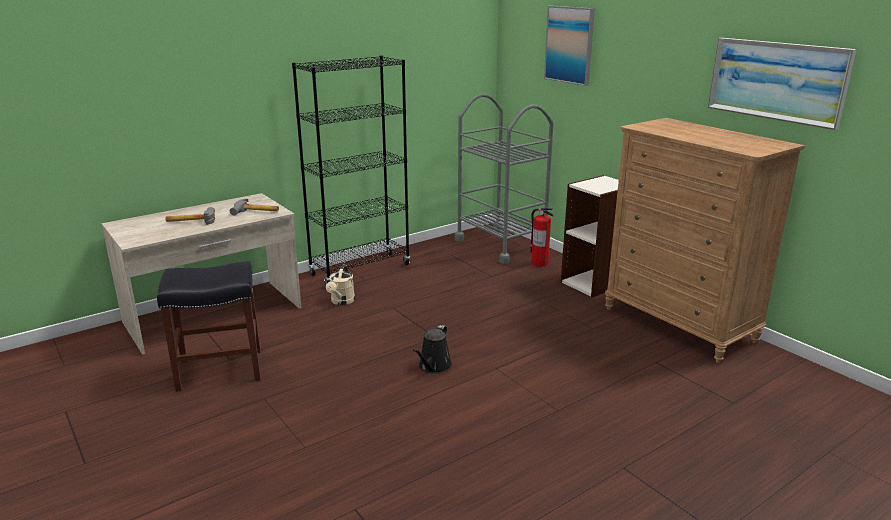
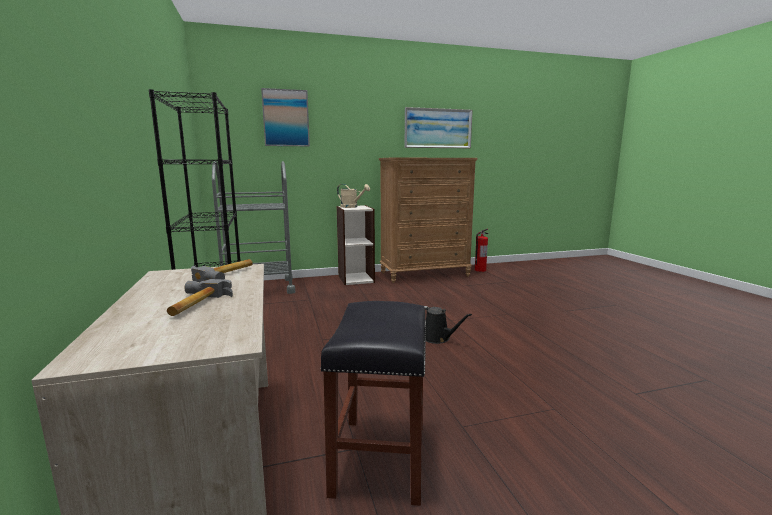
camera: 70 degrees left, 10 degrees down
beige watering can [326,265,355,305] -> beige watering can moved to [337,184,370,208]
fire extinguisher [531,208,553,267] -> fire extinguisher moved to [475,229,488,272]

